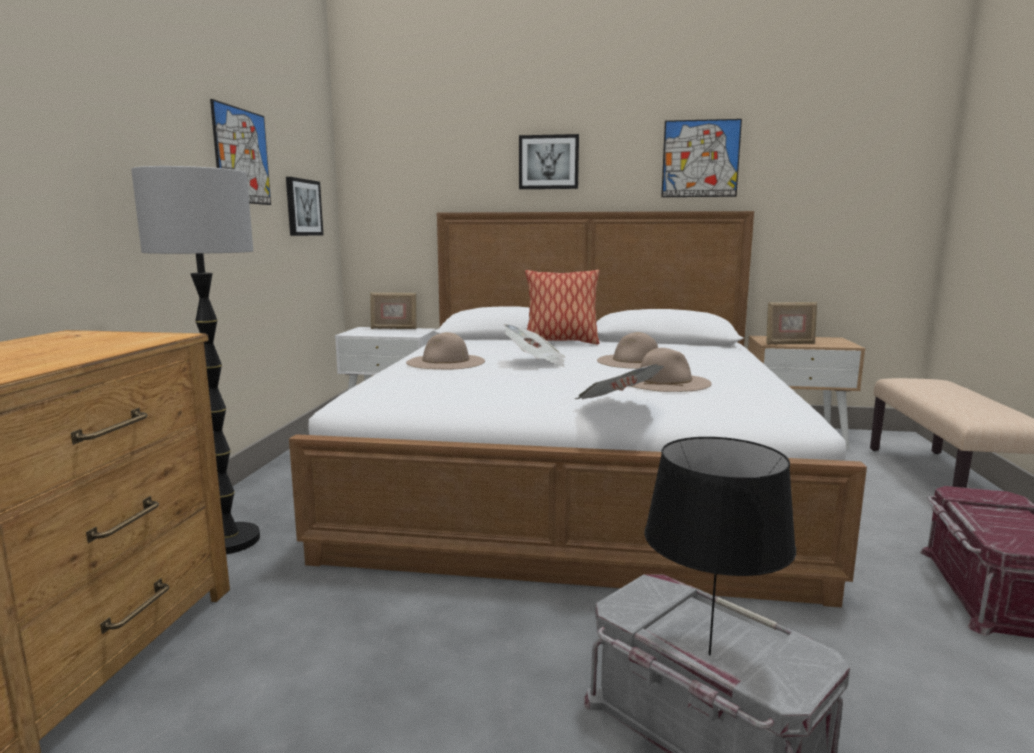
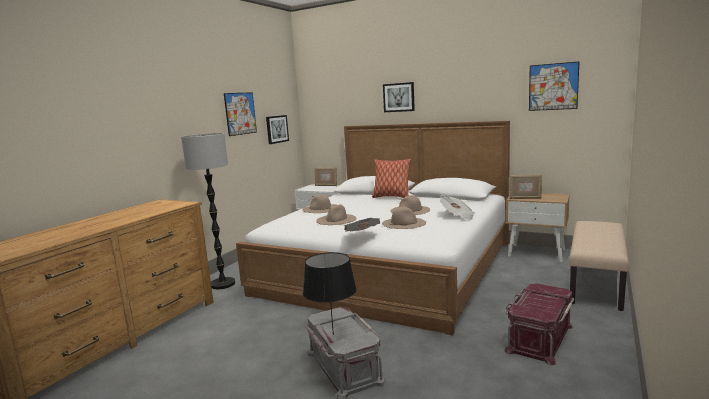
camera: 20 degrees right, 0 degrees up
newspaper [504,324,565,367] -> newspaper moved to [440,195,475,220]
picture [661,119,742,197] -> picture moved to [529,61,579,111]
none -> beige hat [316,204,357,225]

